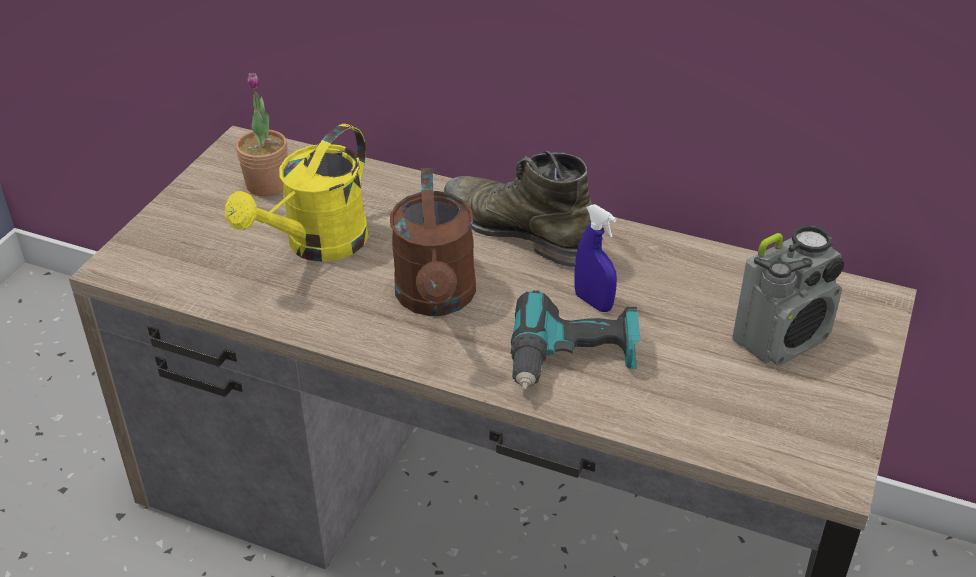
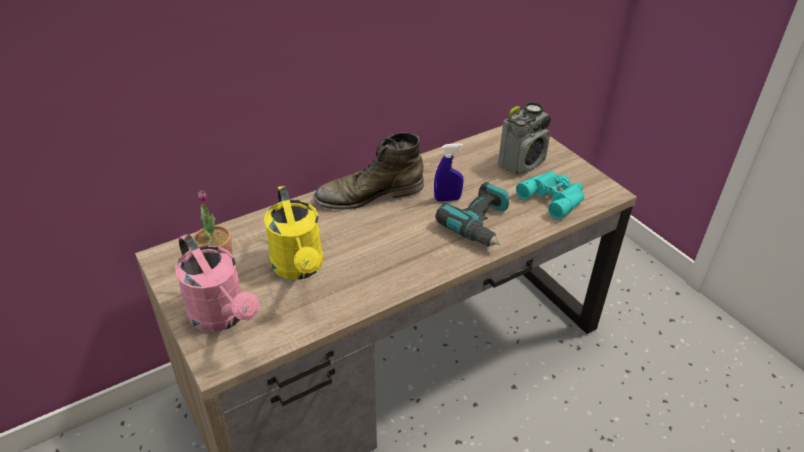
camera: 55 degrees left, 0 degrees up
brown watering can [390,168,476,316] -> none
radio [732,225,844,366] -> radio turned 45 degrees clockwise [498,102,551,175]
none -> pink watering can [175,234,259,332]
none -> turquoise binoculars [516,171,584,219]

